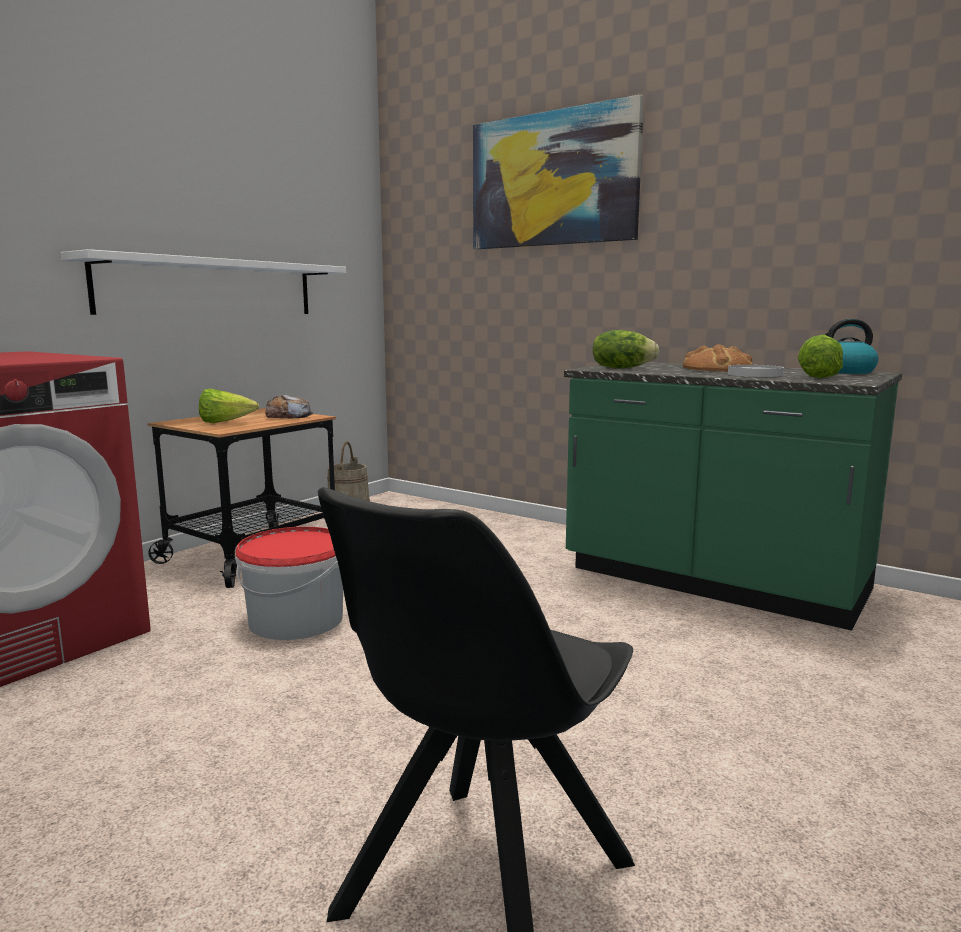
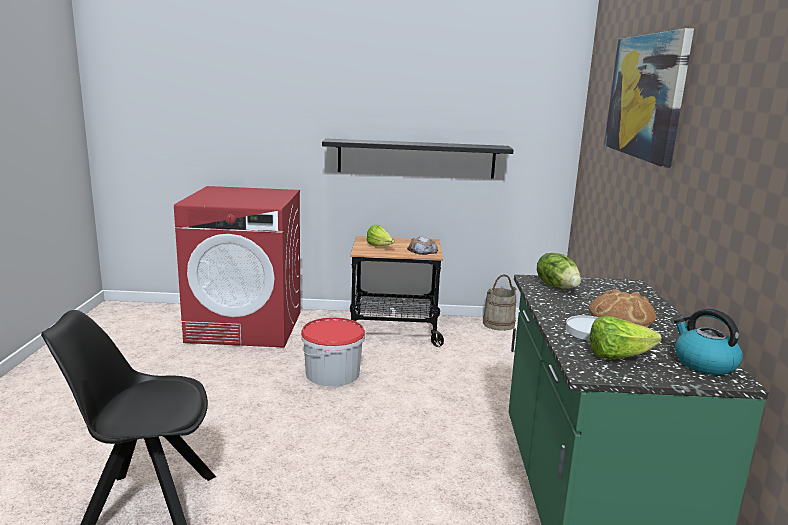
camera: 55 degrees right, 5 degrees up
white shelf [61,249,346,315] -> black shelf [322,138,514,179]

